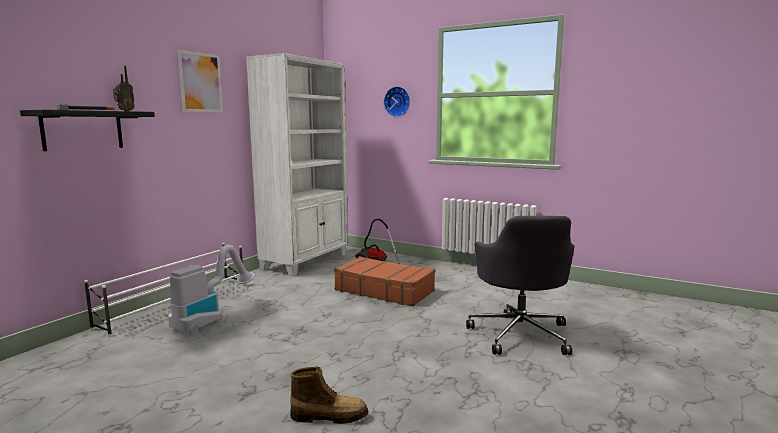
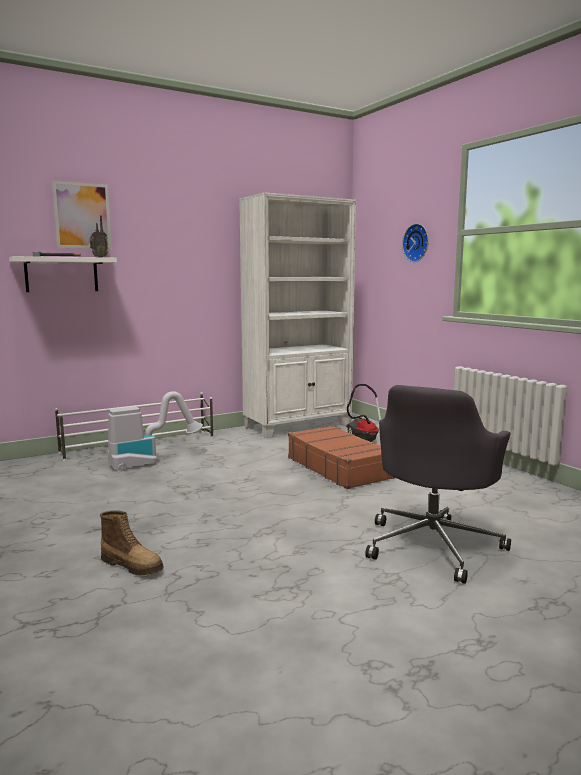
camera: 30 degrees right, 0 degrees up
black shelf [20,110,155,151] -> white shelf [9,256,117,292]
picture [178,50,223,113] -> picture moved to [52,181,112,249]

